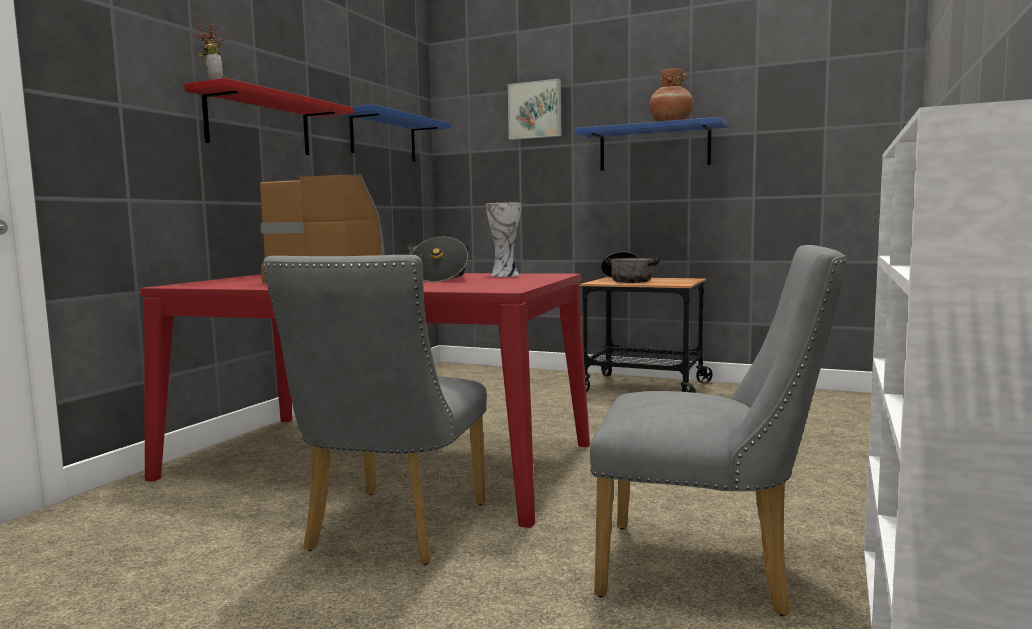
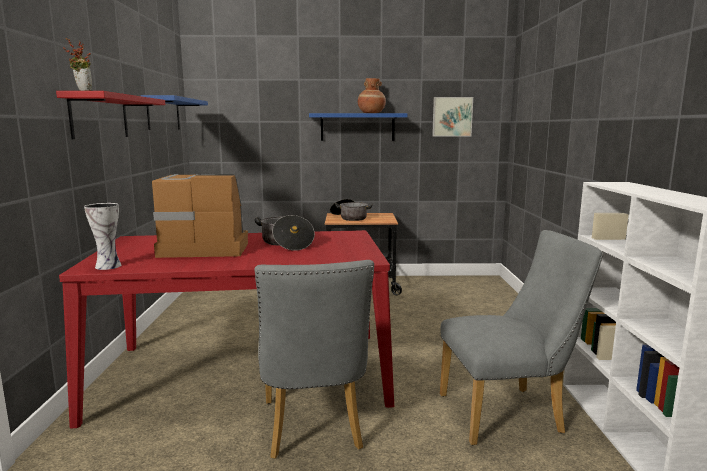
camera: 25 degrees left, 5 degrees up
vase [486,203,521,277] -> vase moved to [84,203,122,270]
picture [508,79,561,140] -> picture moved to [432,97,473,137]

